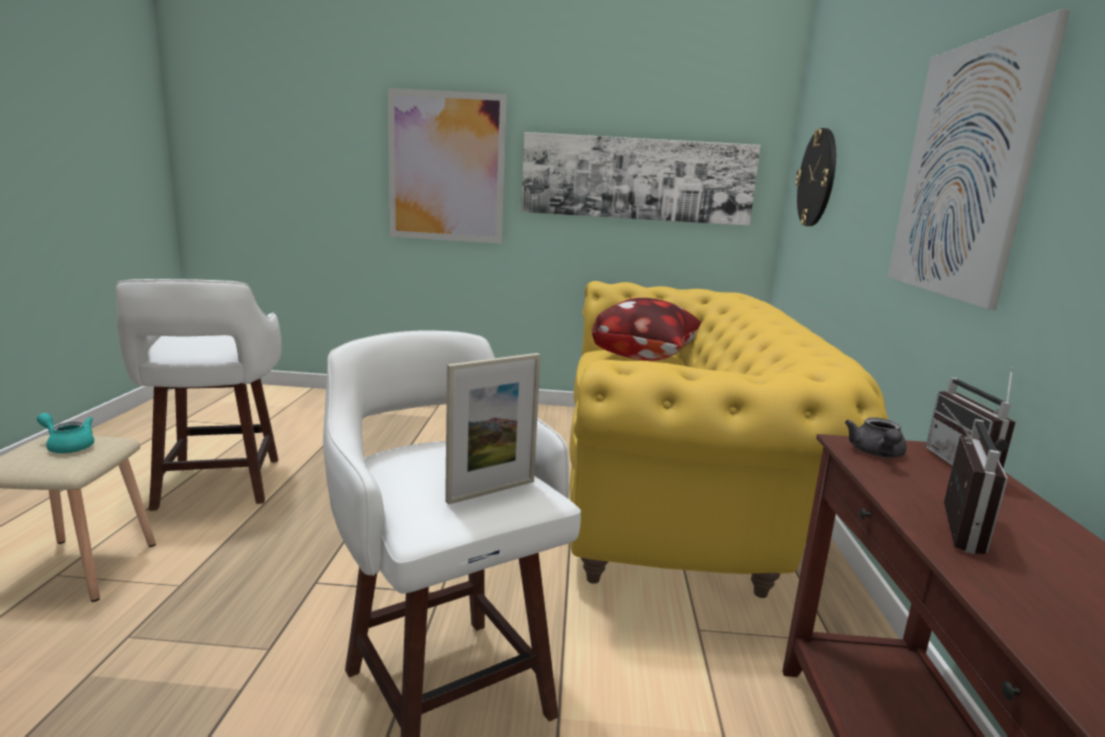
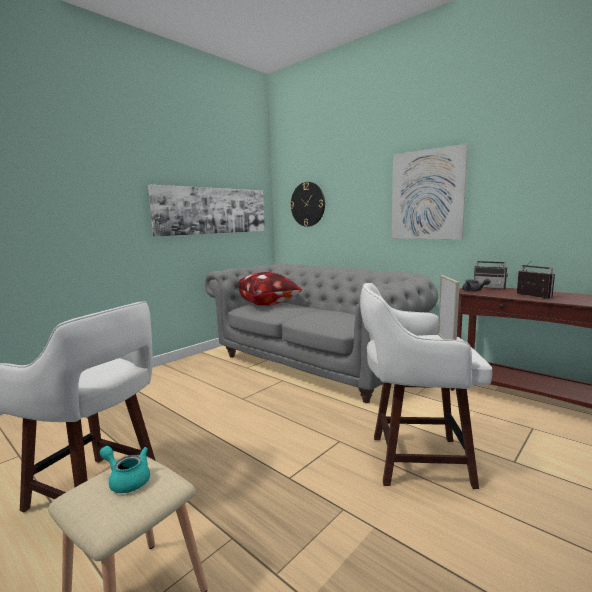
camera: 50 degrees left, 5 degrees down
turquoise teapot [37,413,94,453] -> turquoise teapot turned 60 degrees clockwise [100,446,150,493]
picture [388,88,507,244] -> none
yellow sofa [569,281,889,598] -> grey sofa [205,264,438,403]

